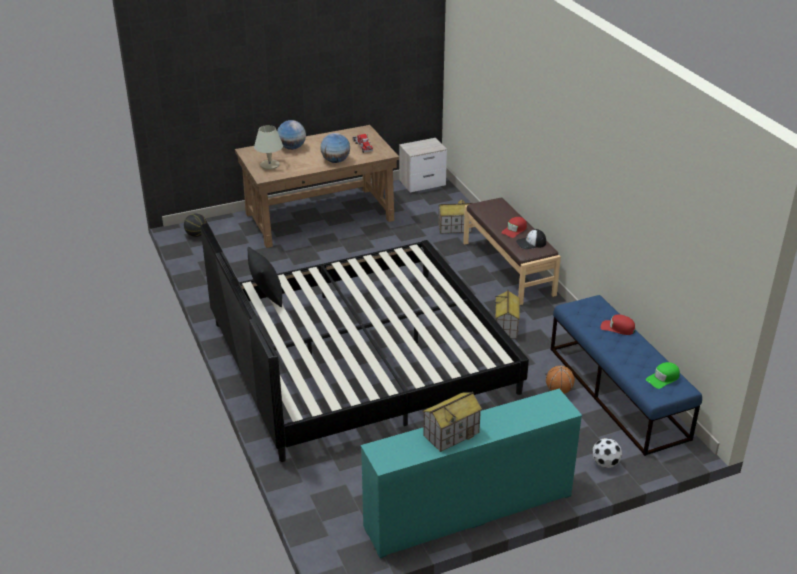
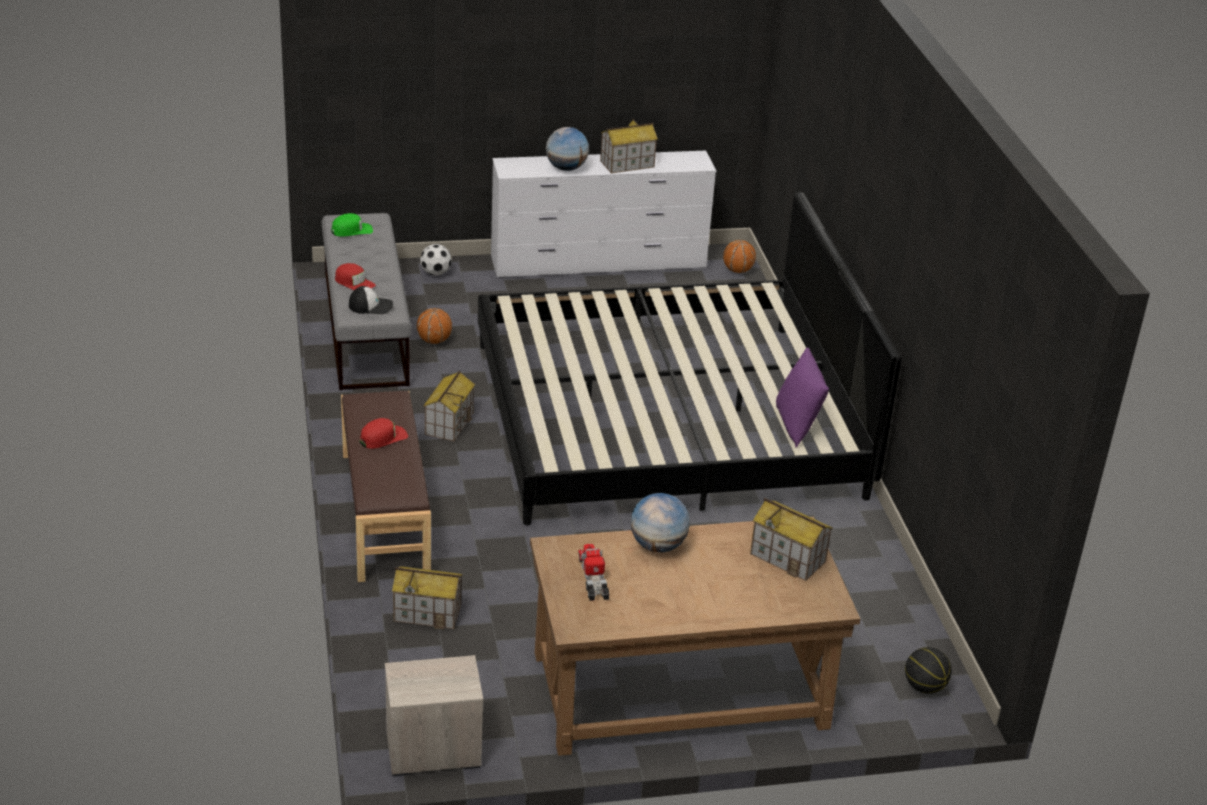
camera: 170 degrees left, 0 degrees up
black pillow [248,247,282,308] -> purple pillow [776,347,829,447]
beige table lamp [254,125,283,170] -> toy house [750,498,833,581]
globe [277,120,306,150] -> globe moved to [546,127,589,171]
turquoise dresser [361,389,582,558] -> white dresser [491,151,716,277]
cap [516,229,546,249] -> cap moved to [349,286,393,314]
blue bench [551,295,702,456] -> grey bench [321,213,412,390]
none -> basketball [723,240,756,273]

